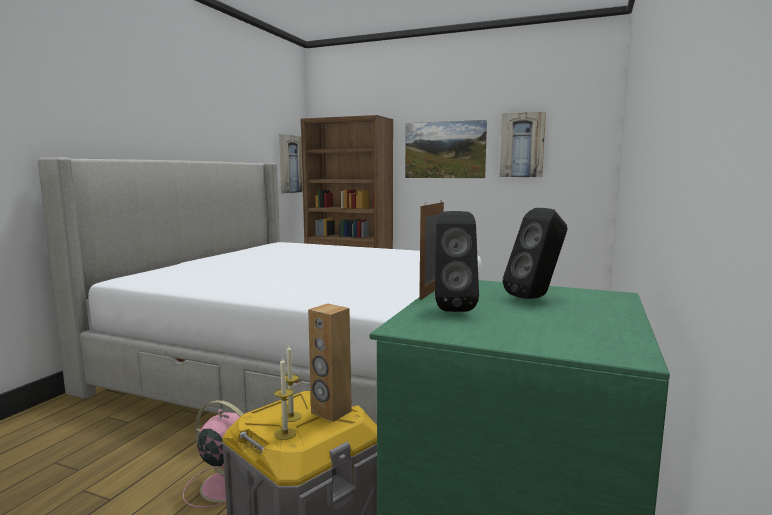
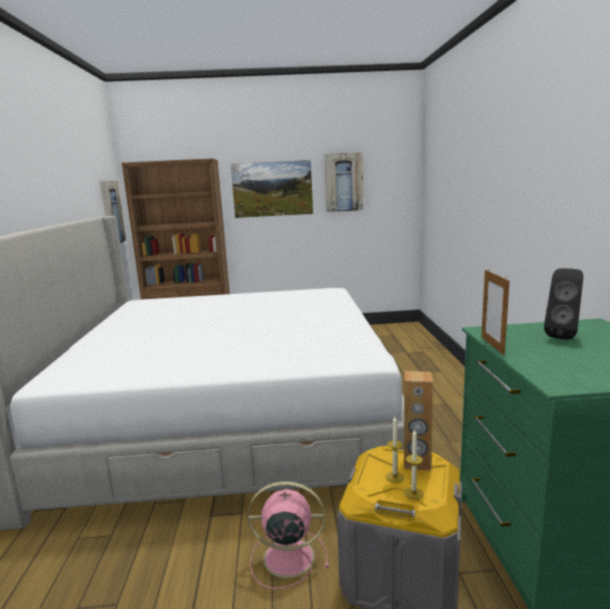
camera: 25 degrees left, 5 degrees up
black speaker [435,211,479,312] -> none

